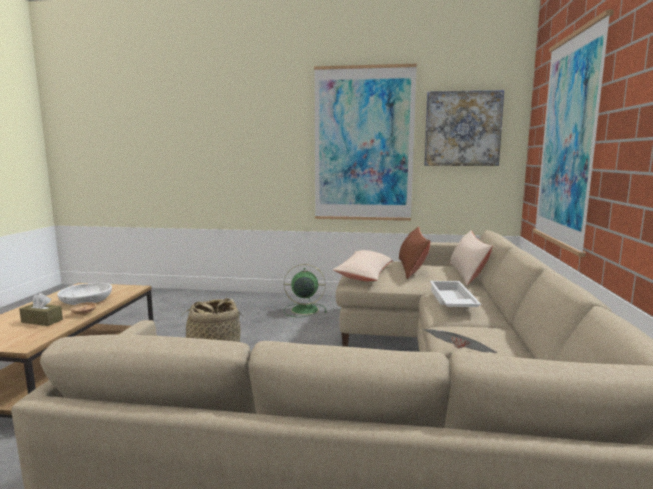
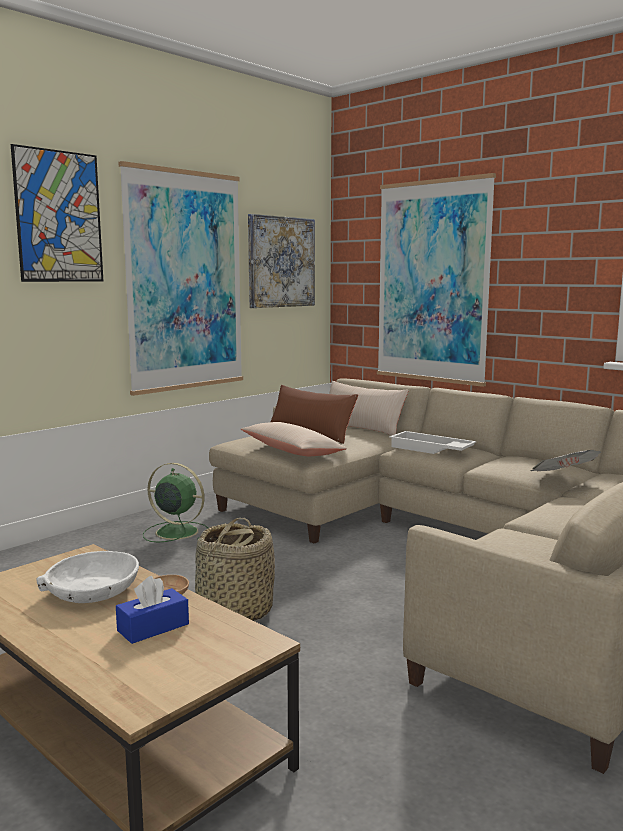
camera: 55 degrees left, 0 degrees up
brown tissue box [19,293,63,326] -> blue tissue box [116,576,189,644]
green fan [284,264,327,317] -> green fan turned 75 degrees clockwise [143,463,208,542]
none -> picture [11,144,103,282]

